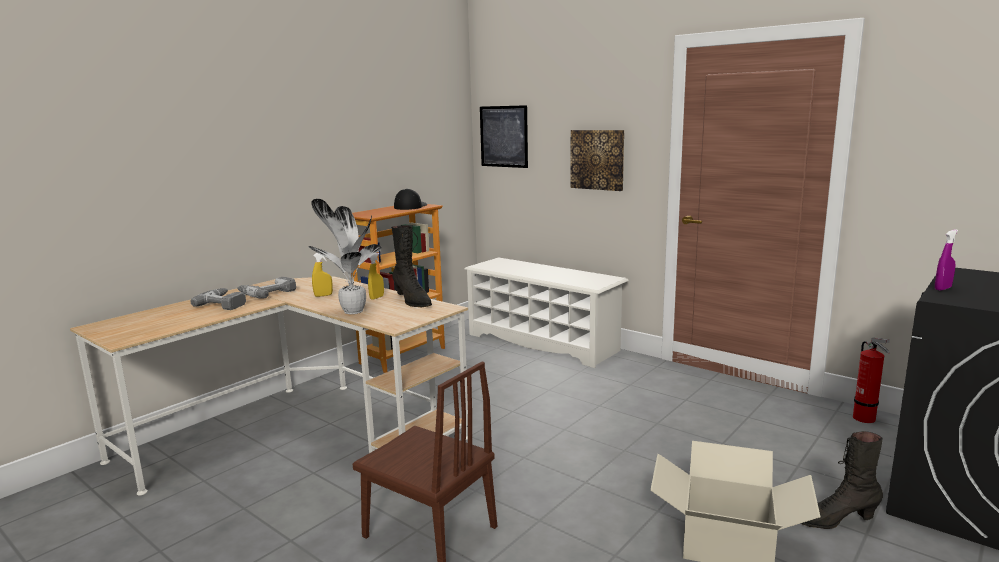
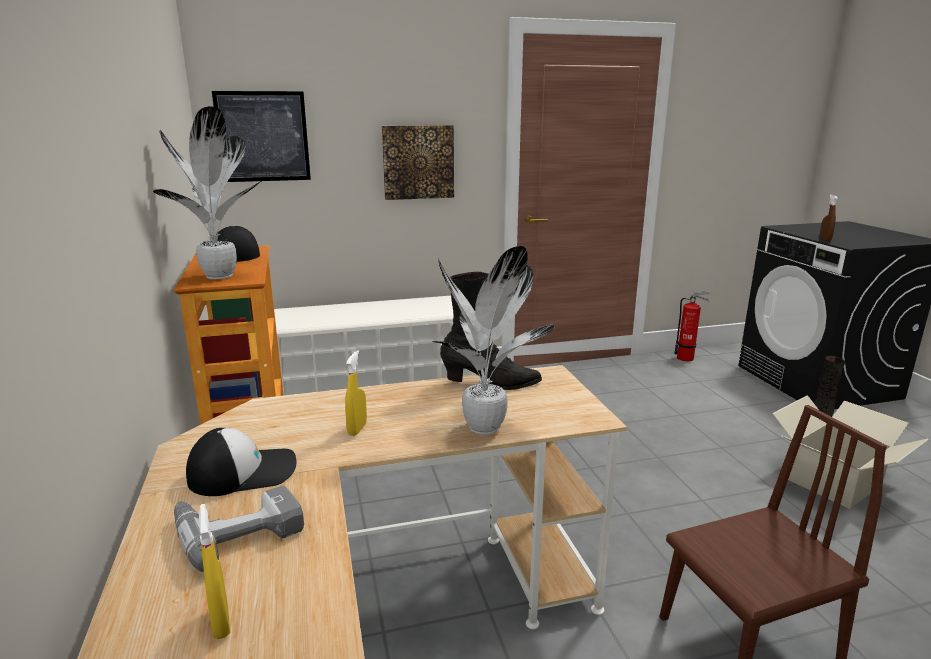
camera: 55 degrees left, 5 degrees up
power drill [237,277,296,299] -> cap [186,428,296,496]
yellow spray bottle [368,253,384,300] -> yellow spray bottle moved to [199,504,230,639]
purple spray bottle [935,229,958,291] -> brown spray bottle [820,195,838,241]
none -> potted plant [153,106,262,280]

